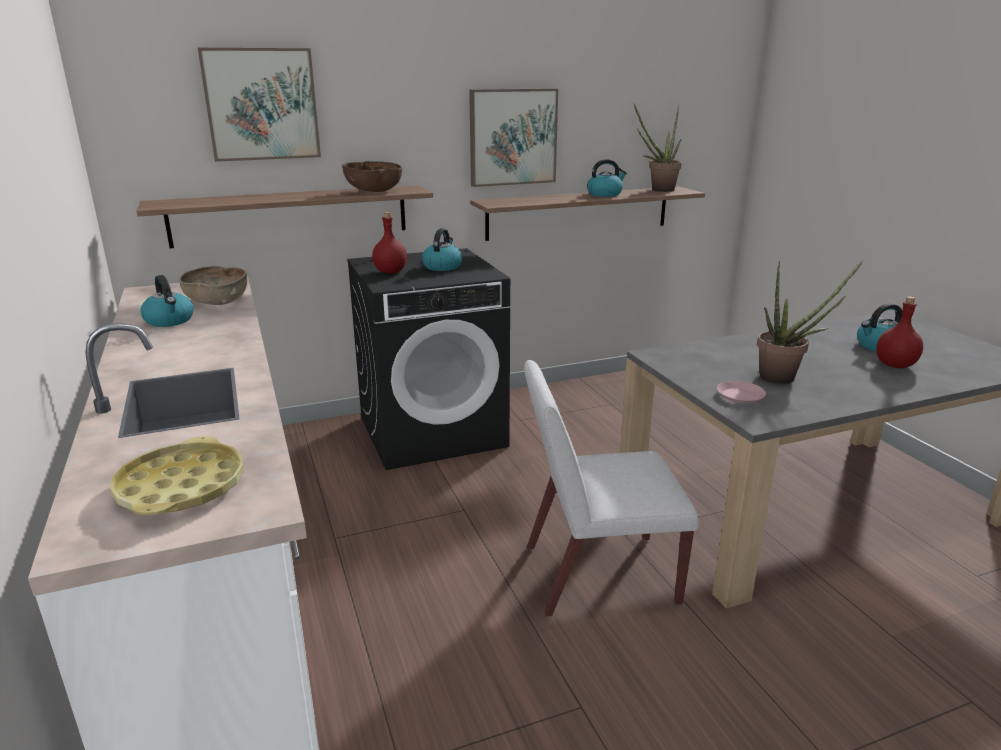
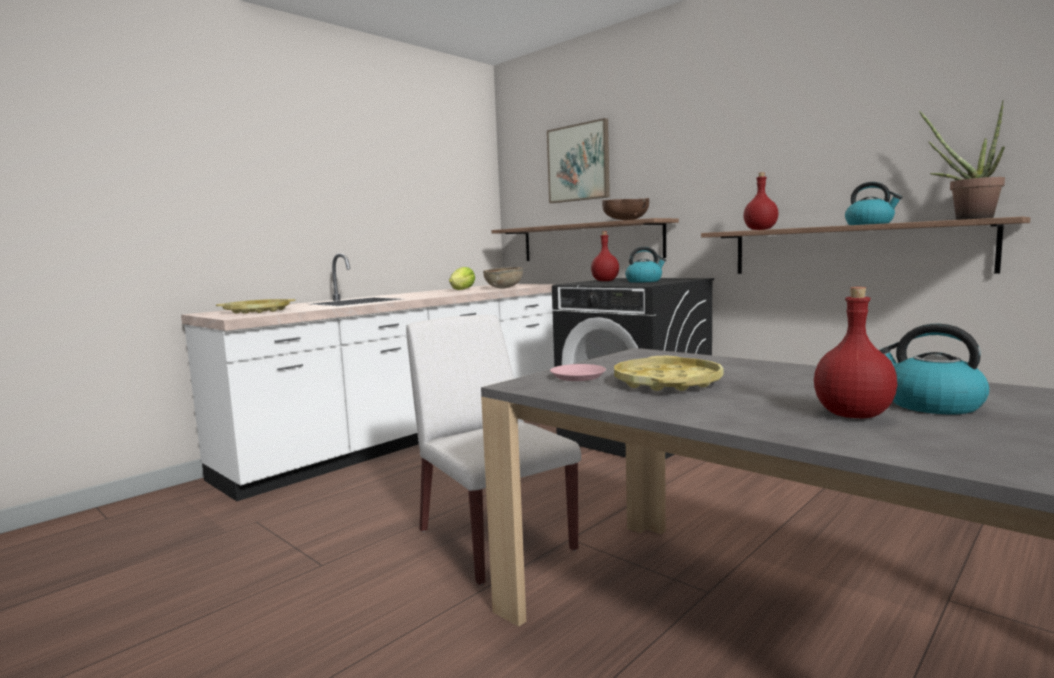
camera: 65 degrees right, 15 degrees down
kettle [140,275,194,327] -> lettuce [449,267,475,290]
picture [469,88,558,187] -> none
potted plant [757,260,863,384] -> yellow tray [614,356,723,391]
none -> red bottle [744,172,778,230]

